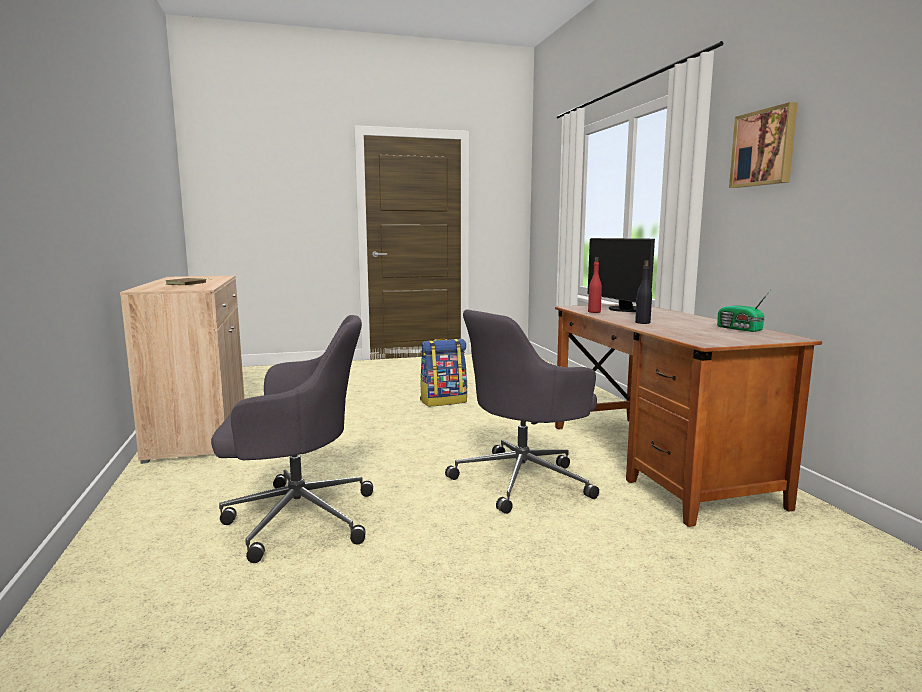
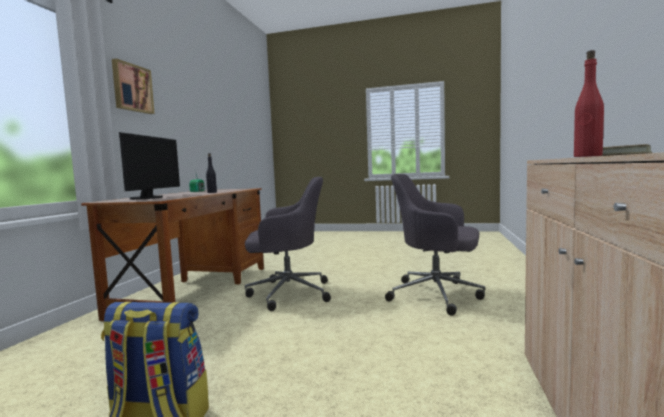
camera: 150 degrees left, 5 degrees down
red bottle [588,257,602,313] -> red bottle moved to [574,50,604,157]

